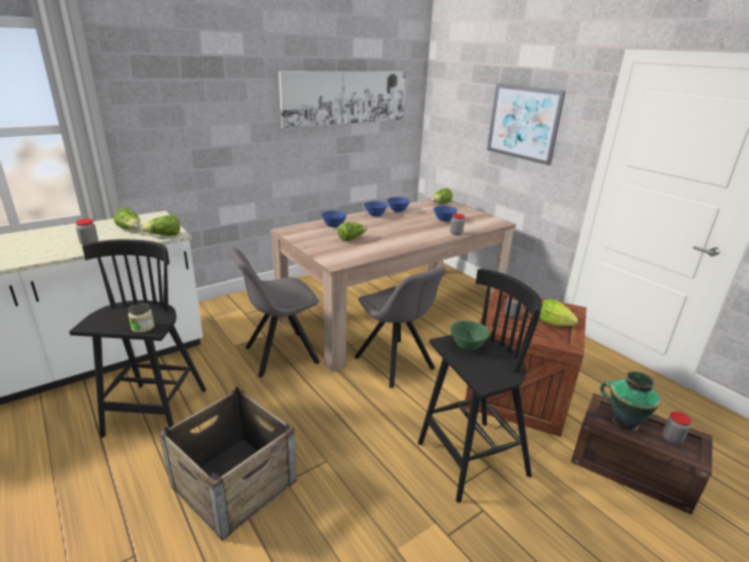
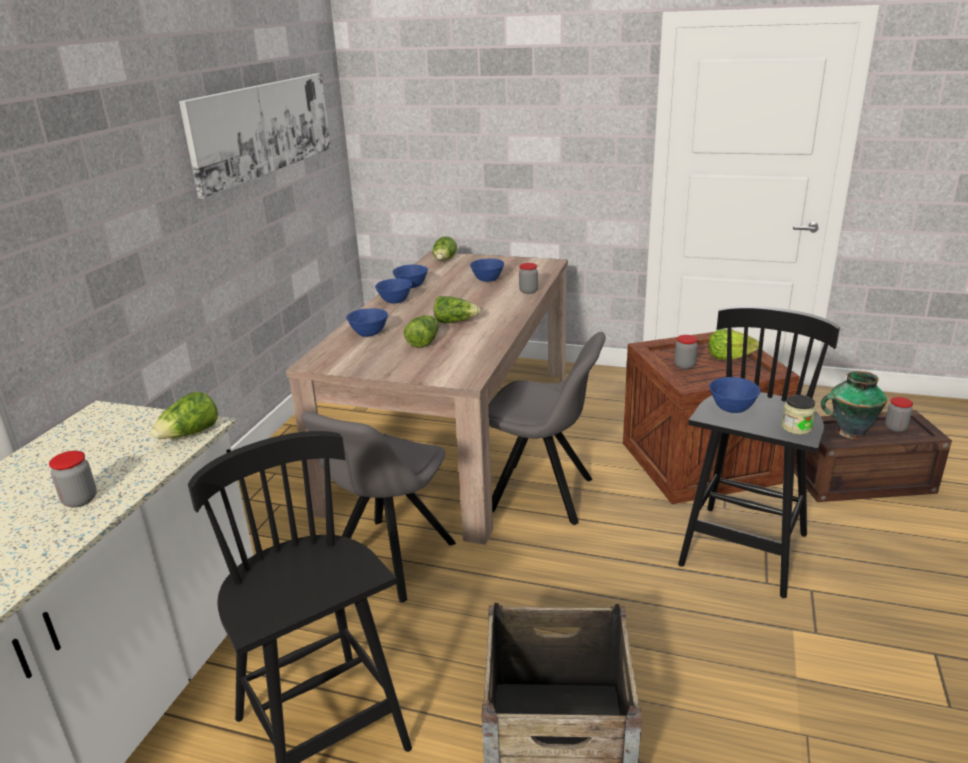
camera: 35 degrees left, 0 degrees up
lettuce [114,208,140,229] -> lettuce moved to [434,296,481,323]
jar [128,303,154,333] -> jar moved to [781,395,816,435]
green bowl [450,321,489,350] -> blue bowl [709,377,760,413]
picture [487,84,566,166] -> none

